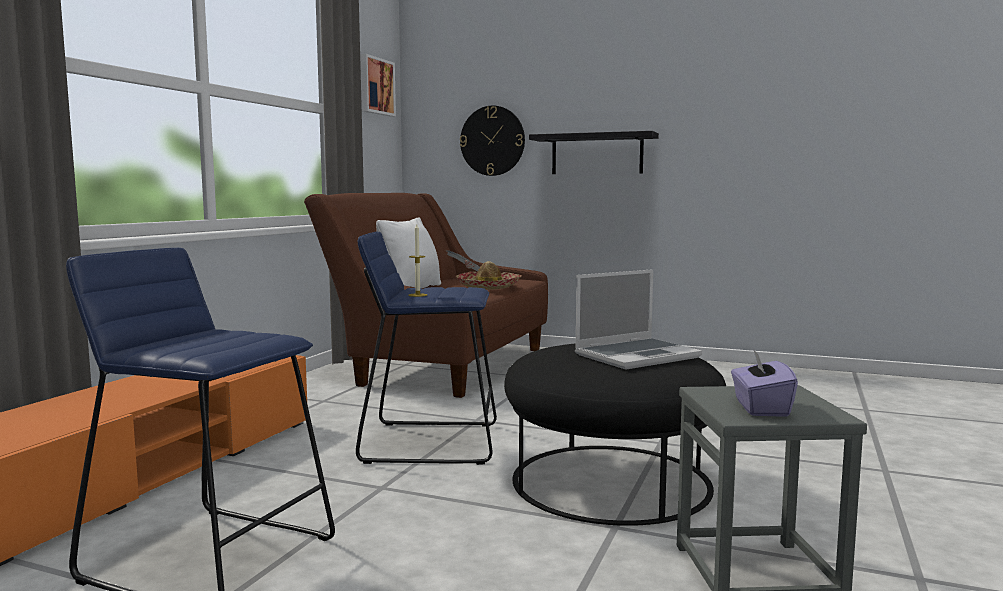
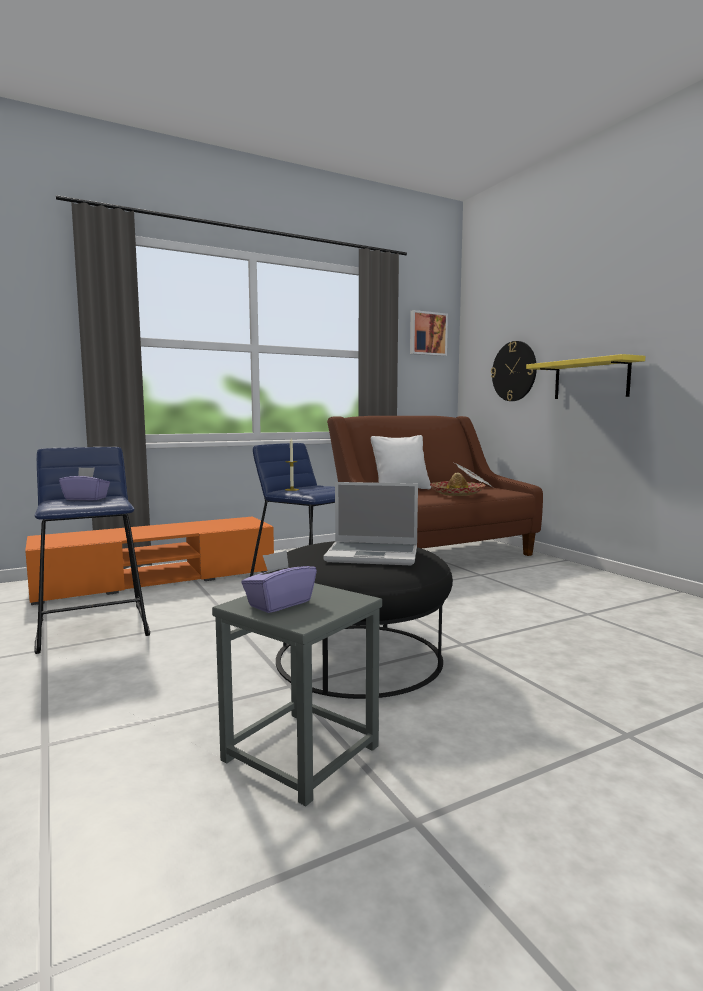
camera: 40 degrees right, 0 degrees up
black shelf [529,131,659,174] -> yellow shelf [526,354,645,399]
none -> purple tissue box [59,467,110,501]

